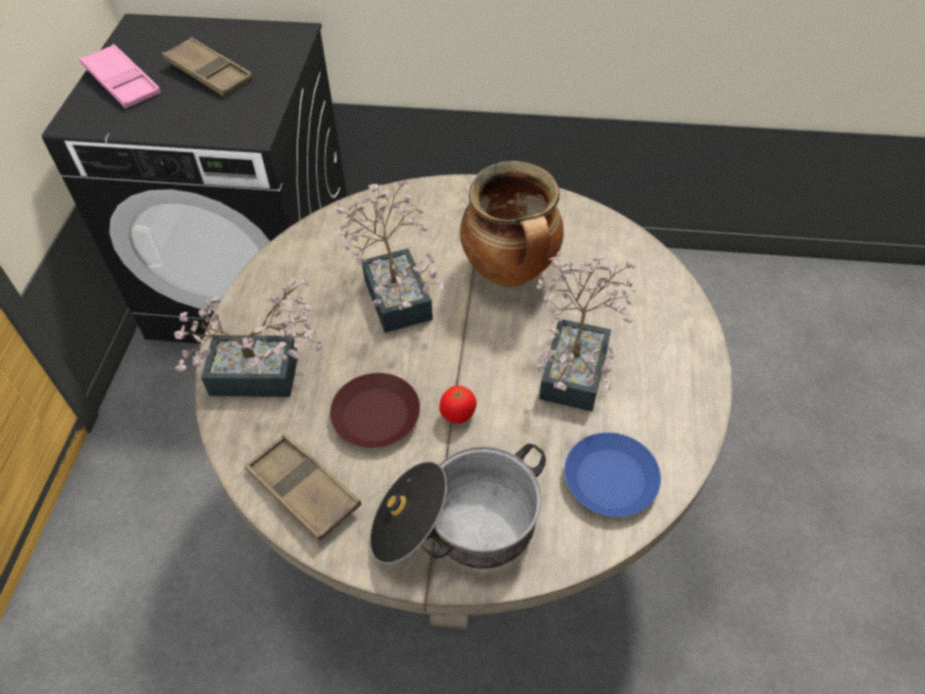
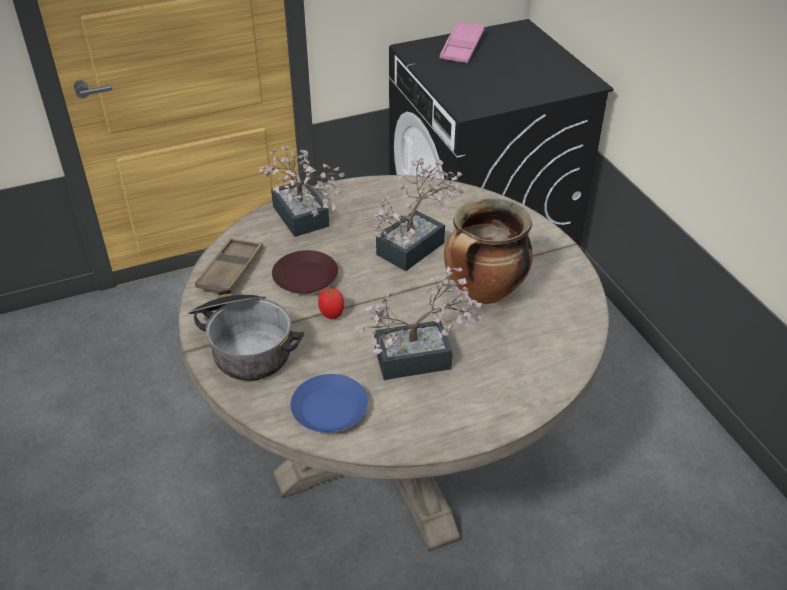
camera: 60 degrees right, 10 degrees down
brown tray [162,37,253,97] -> none

